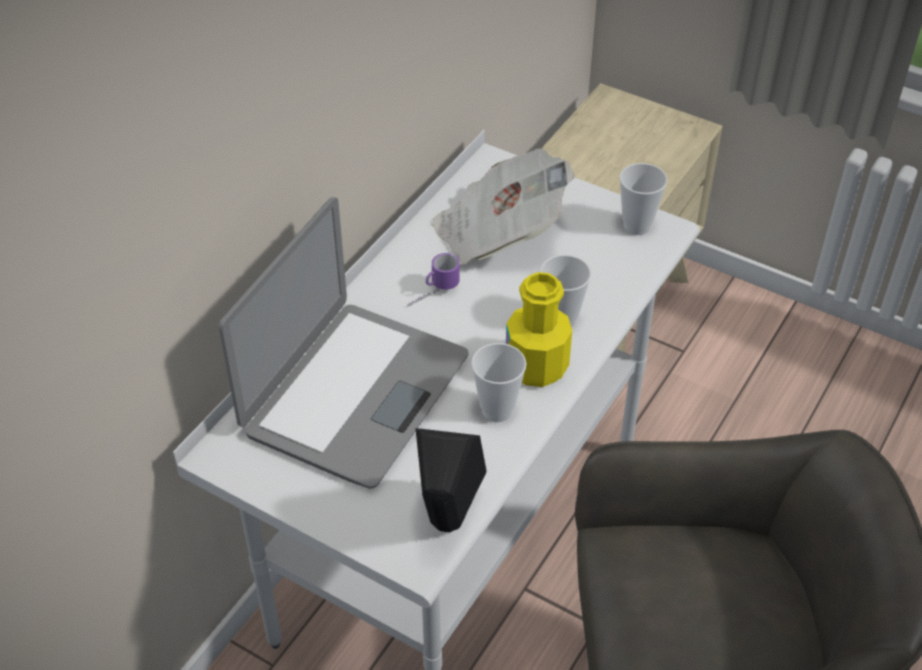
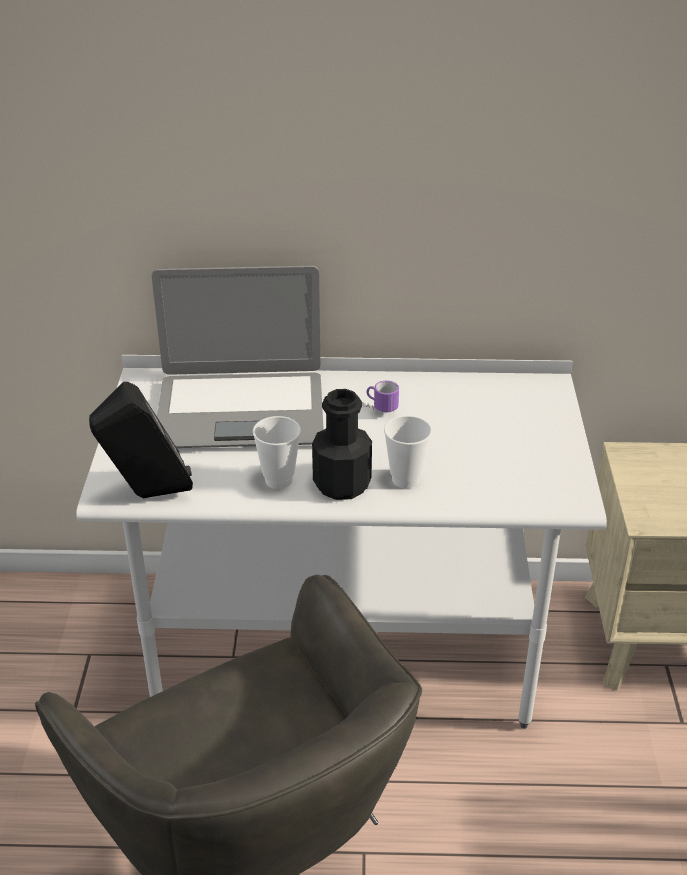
camera: 60 degrees right, 10 degrees down
newspaper [432,149,574,265] -> none
yellow bottle [506,272,572,387] -> black bottle [312,389,372,500]
cup [619,163,667,235] -> none

